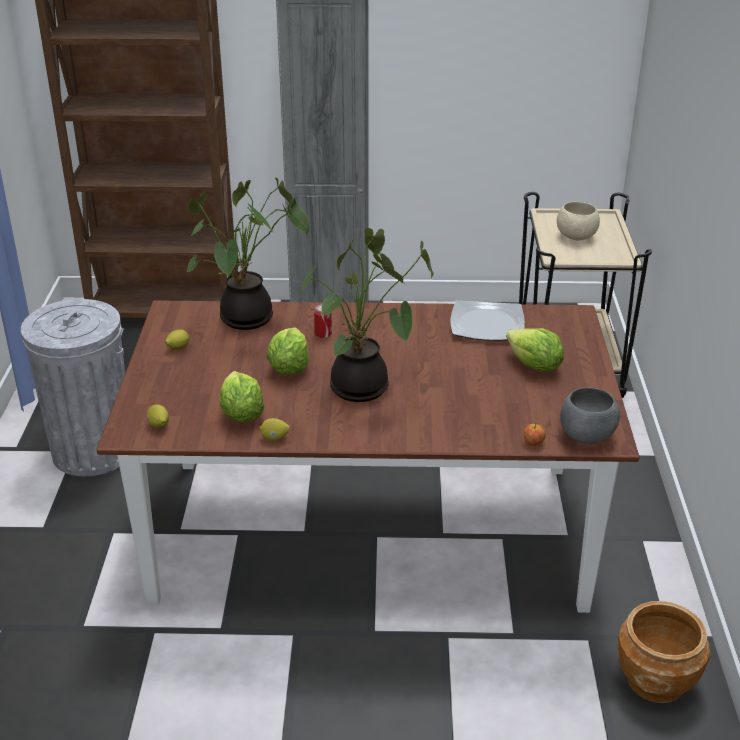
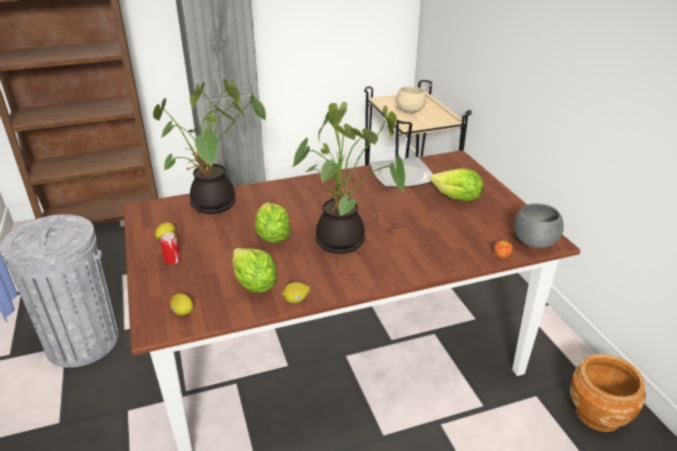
camera: 20 degrees left, 0 degrees up
can [314,304,332,338] -> can moved to [160,232,181,265]

